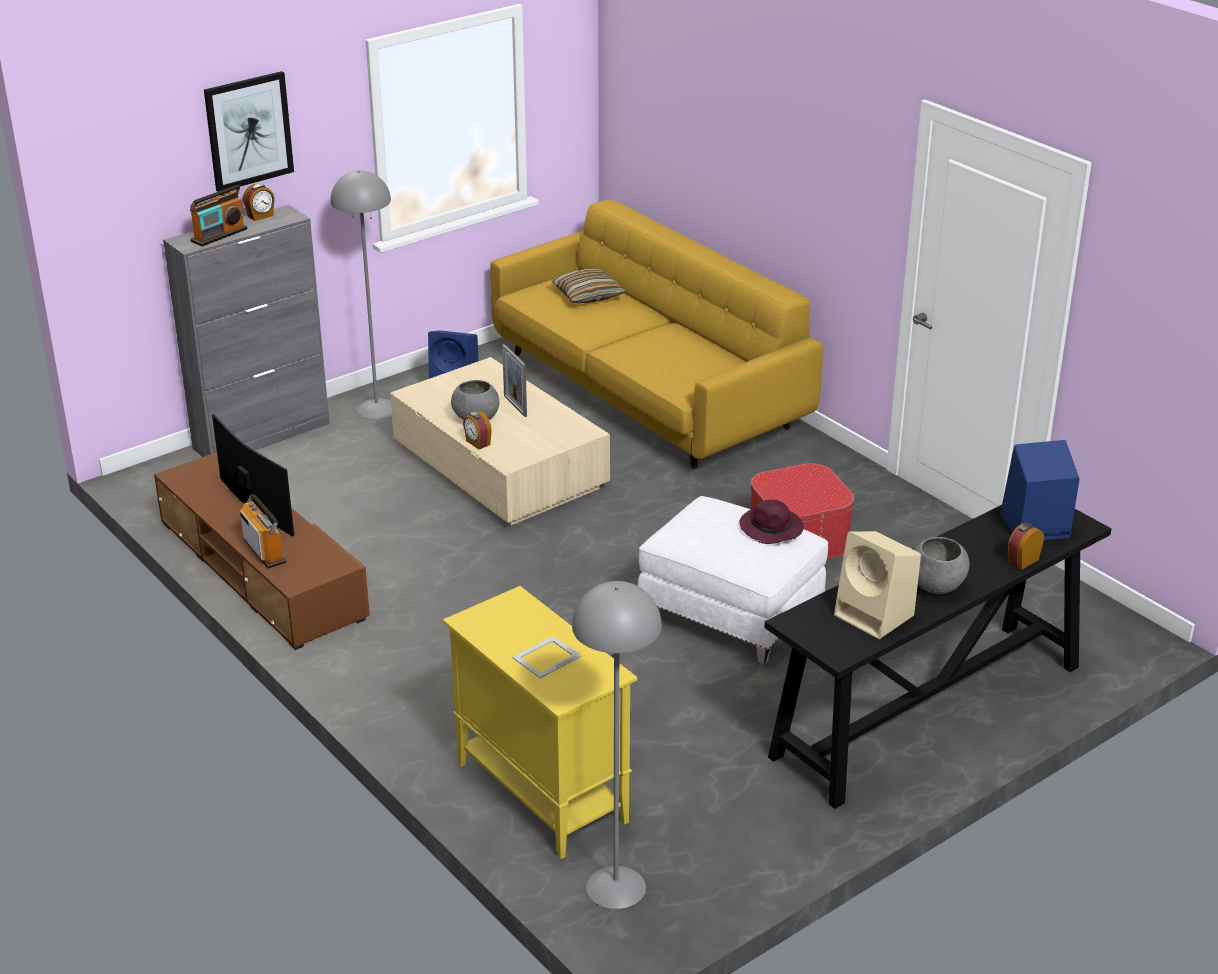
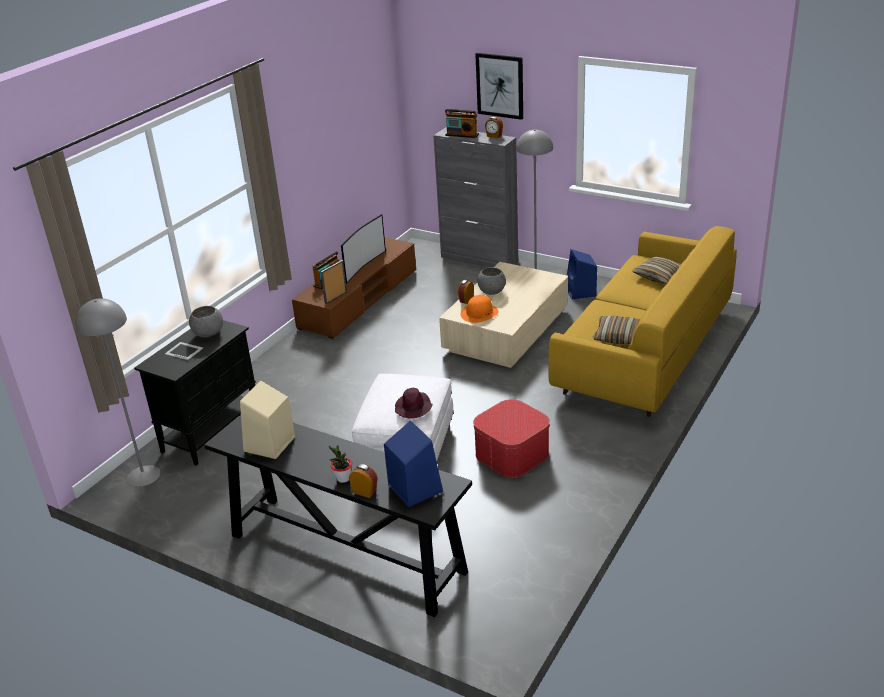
camera: 70 degrees right, 0 degrees up
yellow cabinet [443,586,637,859] -> black cabinet [134,320,256,466]
picture frame [502,344,527,417] -> picture frame moved to [321,260,347,304]
grey bowl [914,537,970,594] -> grey bowl moved to [189,306,223,338]
none -> potted plant [329,445,352,483]
none -> orange hat [461,295,499,323]
none -> pillow [593,316,640,344]

